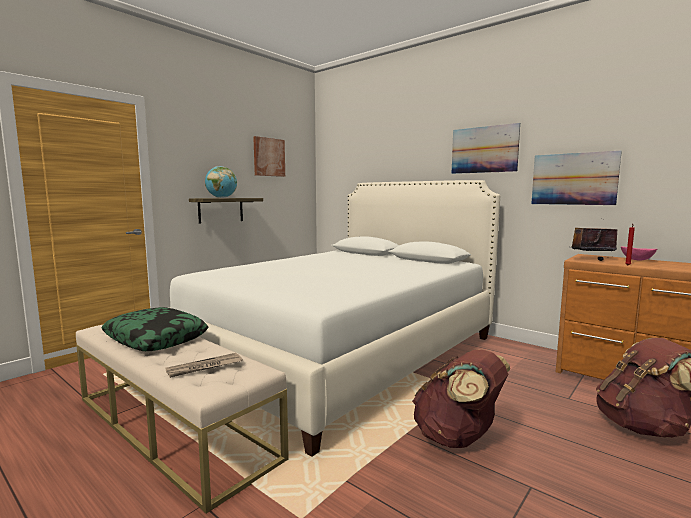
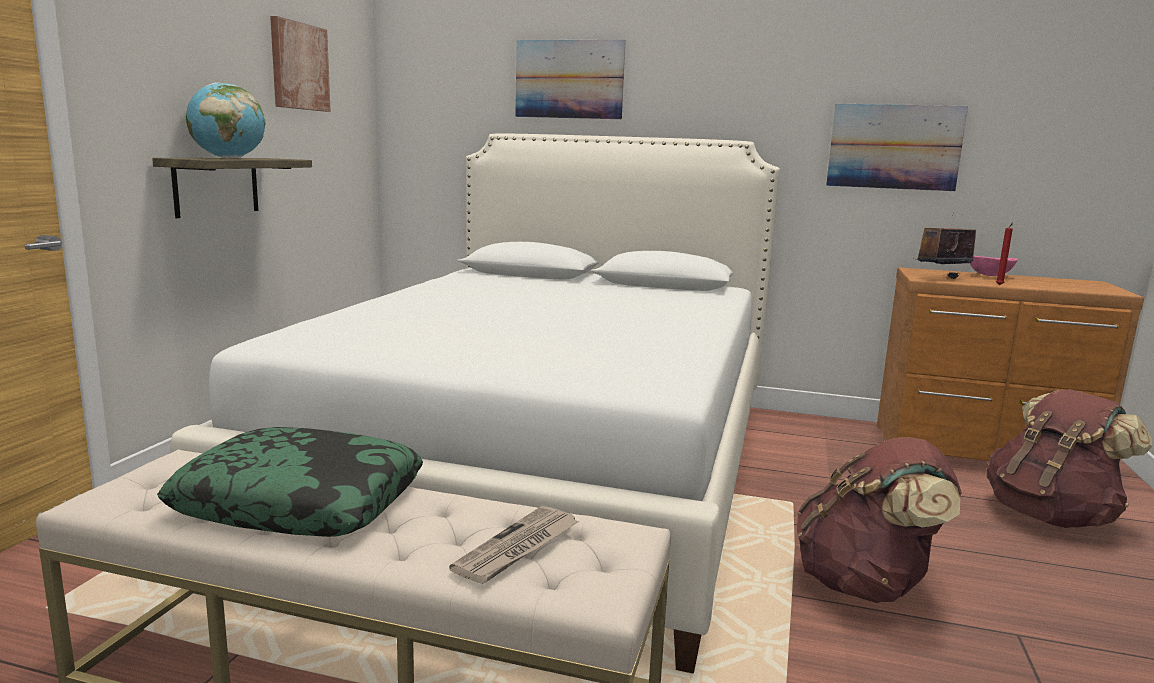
camera: 25 degrees left, 5 degrees up
picture [451,123,520,174] -> picture moved to [515,40,626,119]

